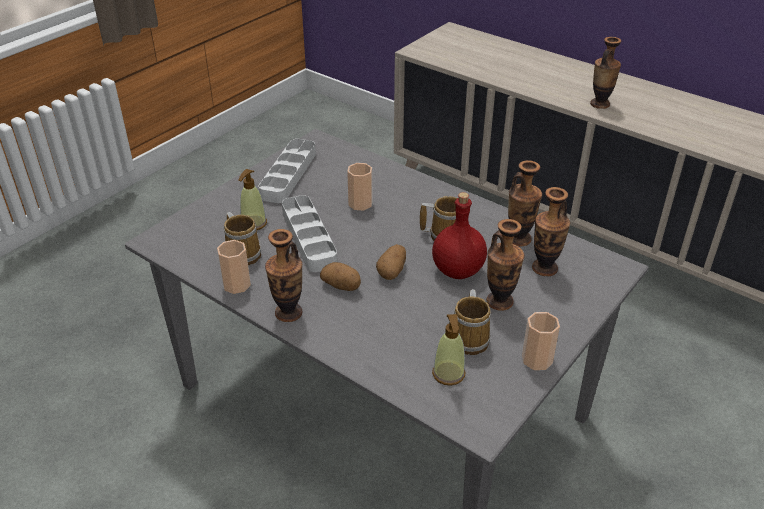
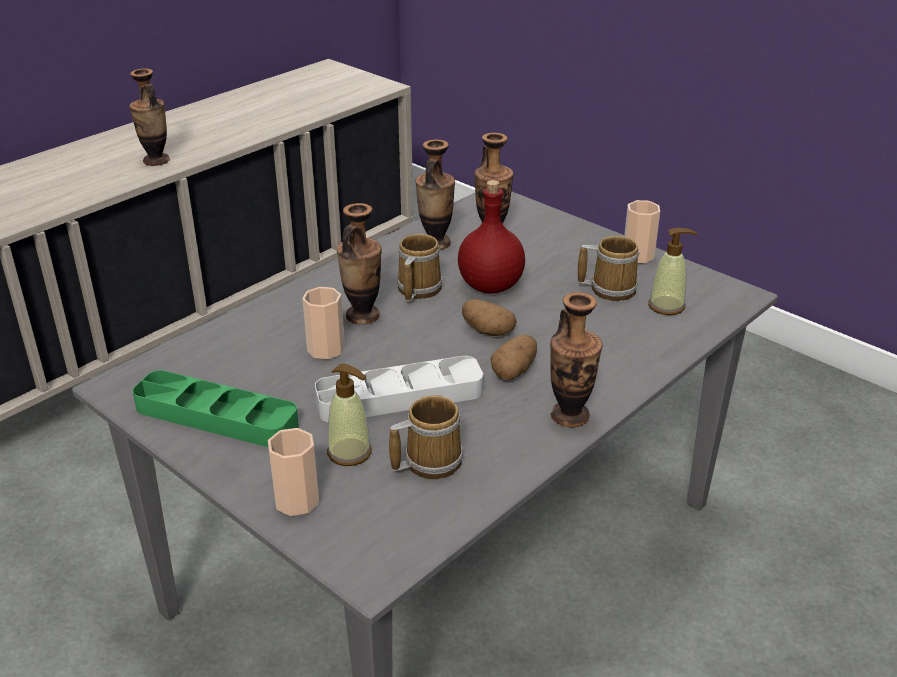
camera: 85 degrees left, 5 degrees down
cup [217,240,251,294] -> cup moved to [268,428,319,516]
grey tray [258,139,316,203] -> green tray [132,370,299,447]
vase [486,219,524,311] -> vase moved to [337,203,382,324]

